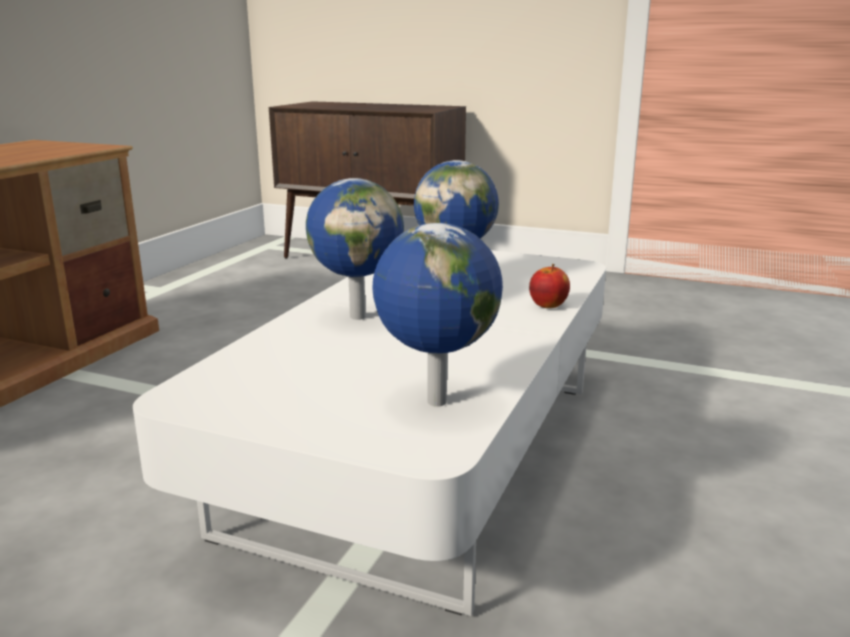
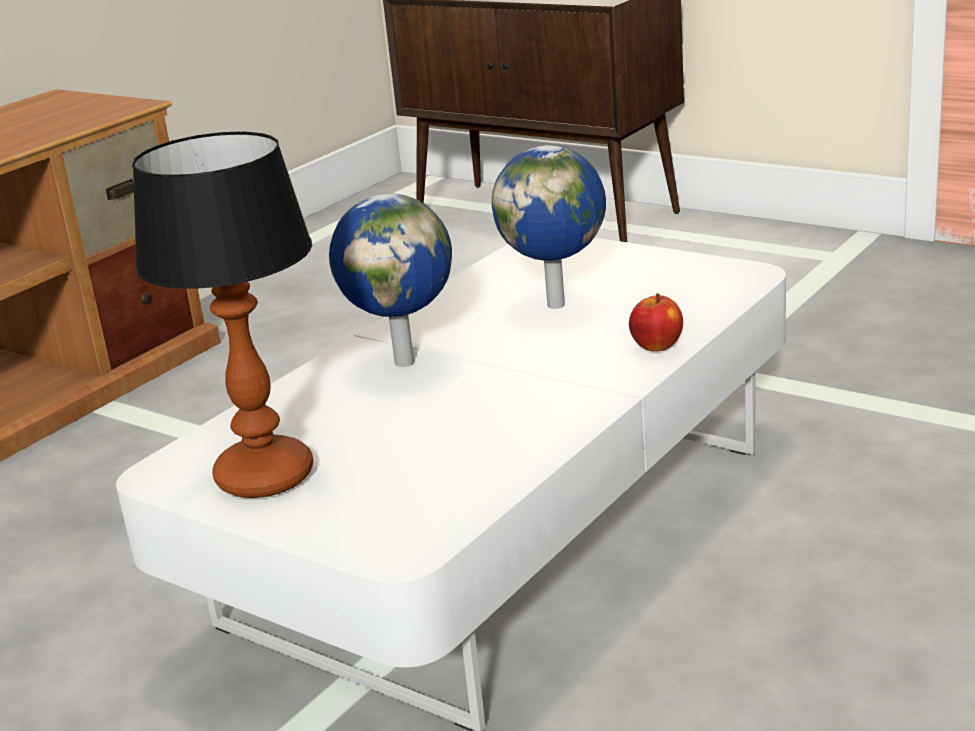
camera: 15 degrees right, 5 degrees up
globe [372,223,503,407] -> none
none -> table lamp [132,131,313,498]

